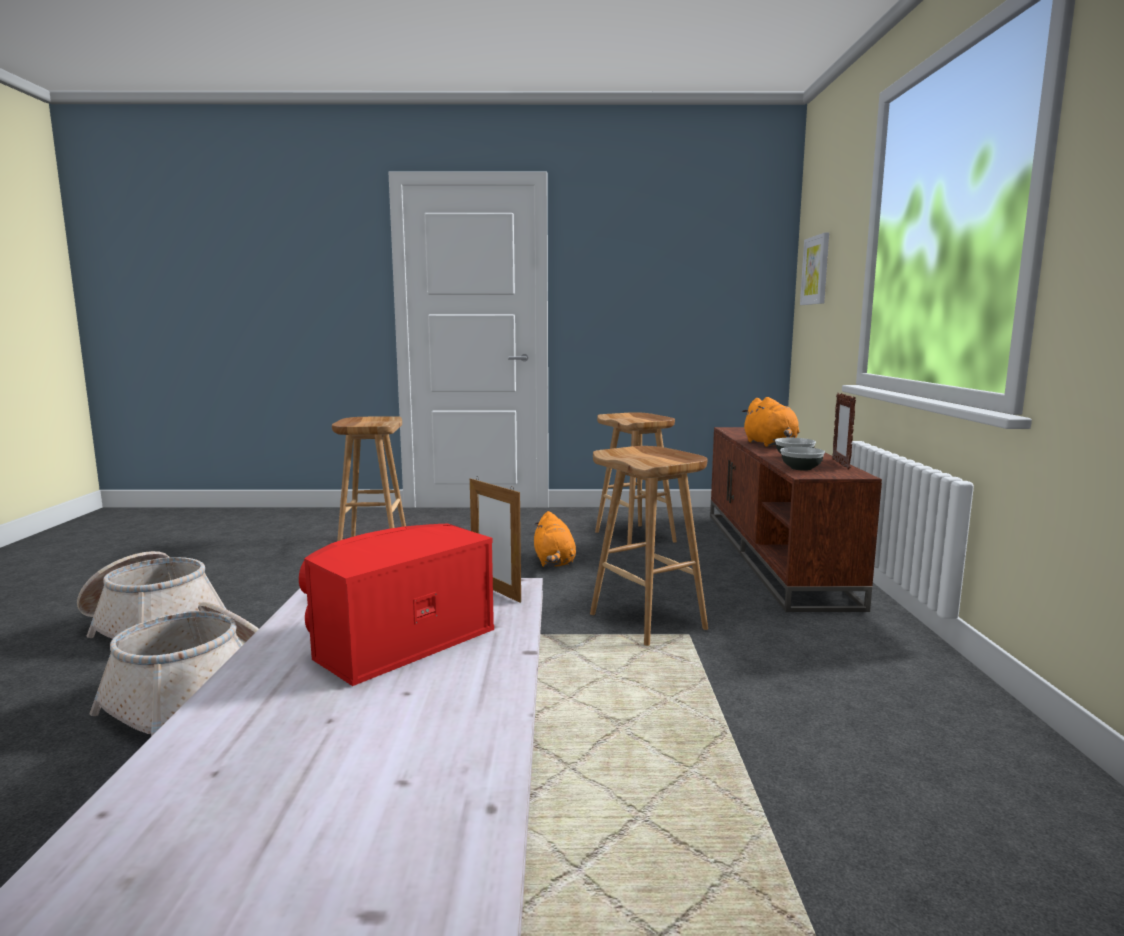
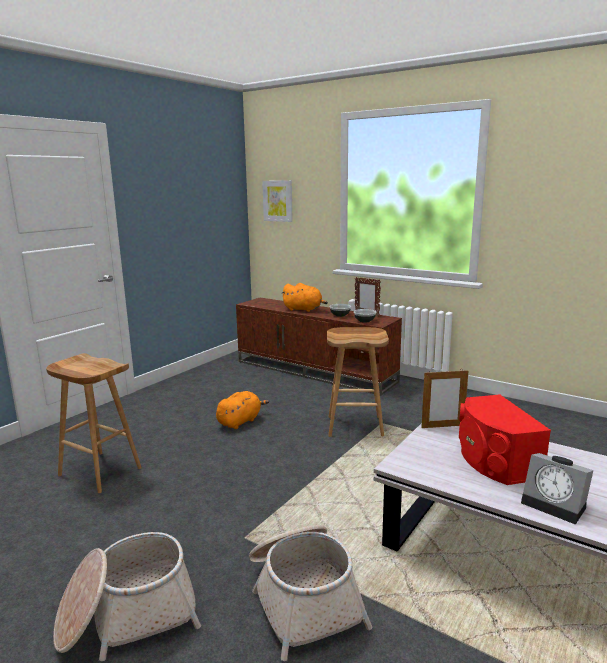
camera: 55 degrees left, 5 degrees up
orange plush toy [534,511,576,567] -> orange plush toy turned 75 degrees counterclockwise [216,391,269,429]
brown stool [595,412,677,545] -> none
none -> alarm clock [521,453,594,525]

